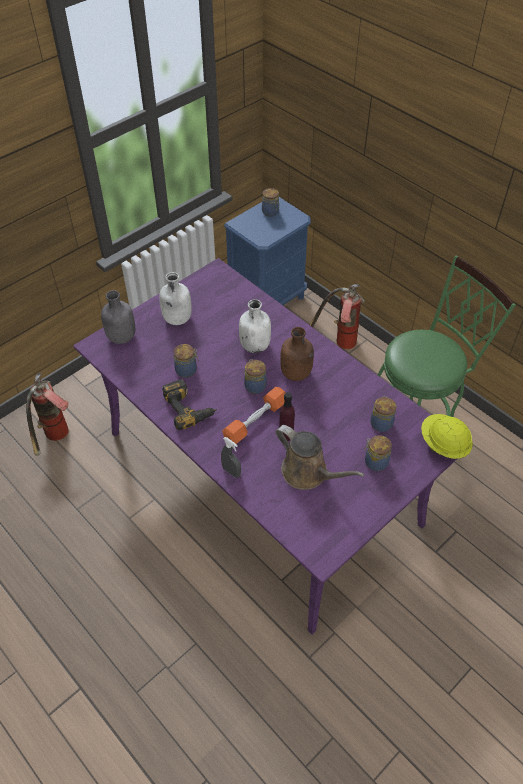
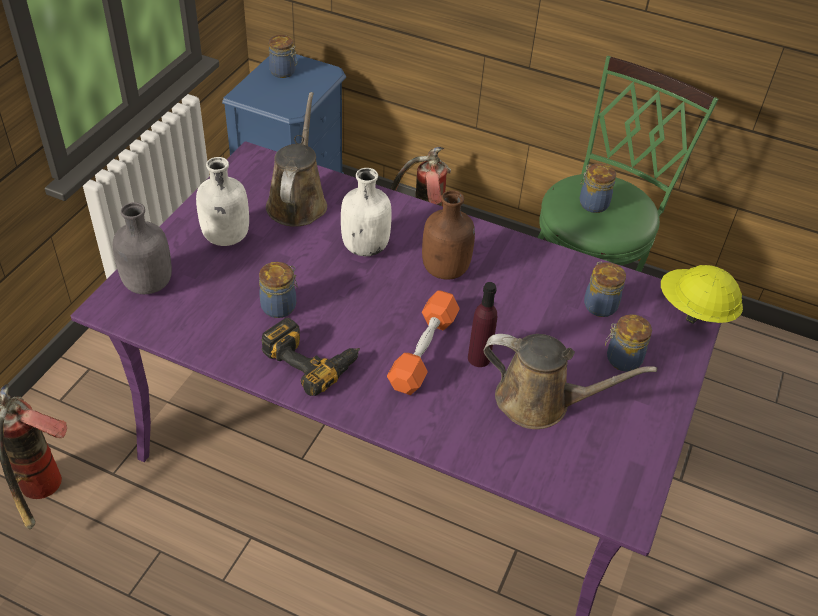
camera: 25 degrees left, 5 degrees down
grey spray bottle [221,437,241,478] -> none
jar [244,359,267,394] -> jar moved to [580,163,616,213]
none -> brown watering can [266,92,327,227]

